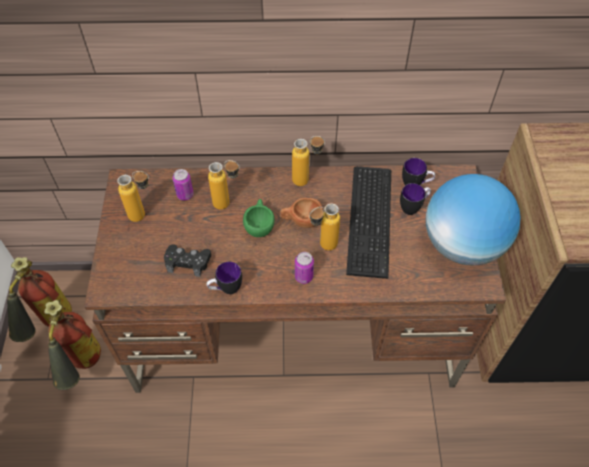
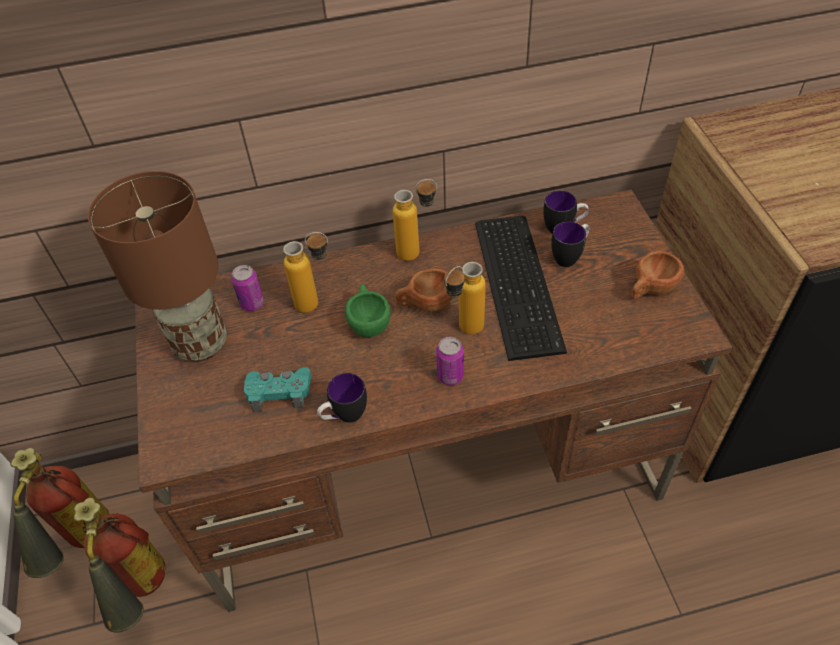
camera: 10 degrees left, 5 degrees down
bottle [117,171,149,222] -> brown table lamp [88,171,227,361]
black game controller [164,244,211,277] -> turquoise game controller [244,367,311,412]
globe [426,174,521,265] -> brown cup [631,251,684,299]

